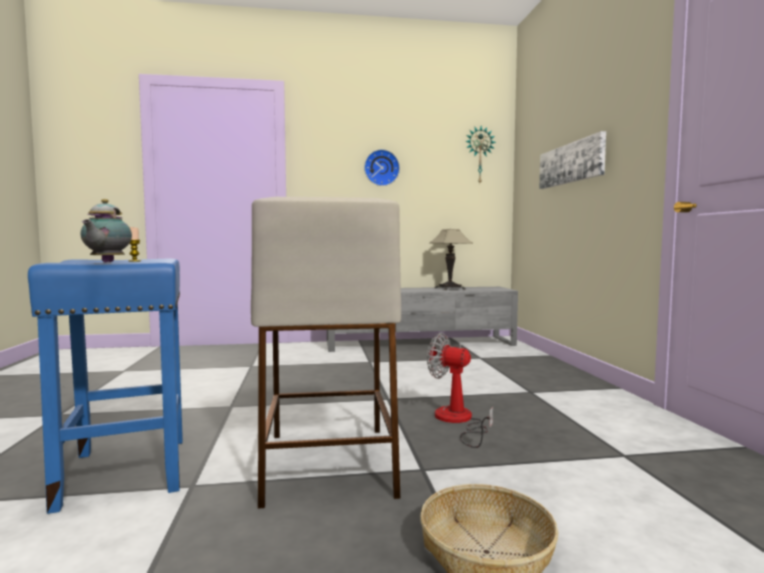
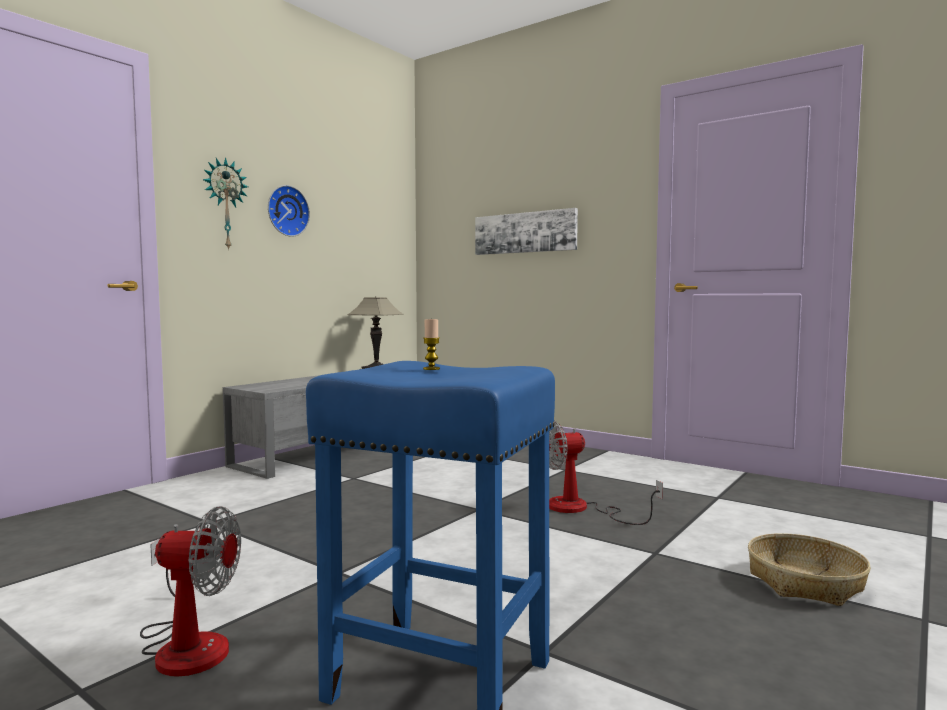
camera: 45 degrees left, 0 degrees up
teapot [80,199,132,262] -> none
beige stool [251,197,401,509] -> none
wall clock [465,126,496,183] -> wall clock moved to [202,157,248,250]
none -> fan [140,506,241,677]

